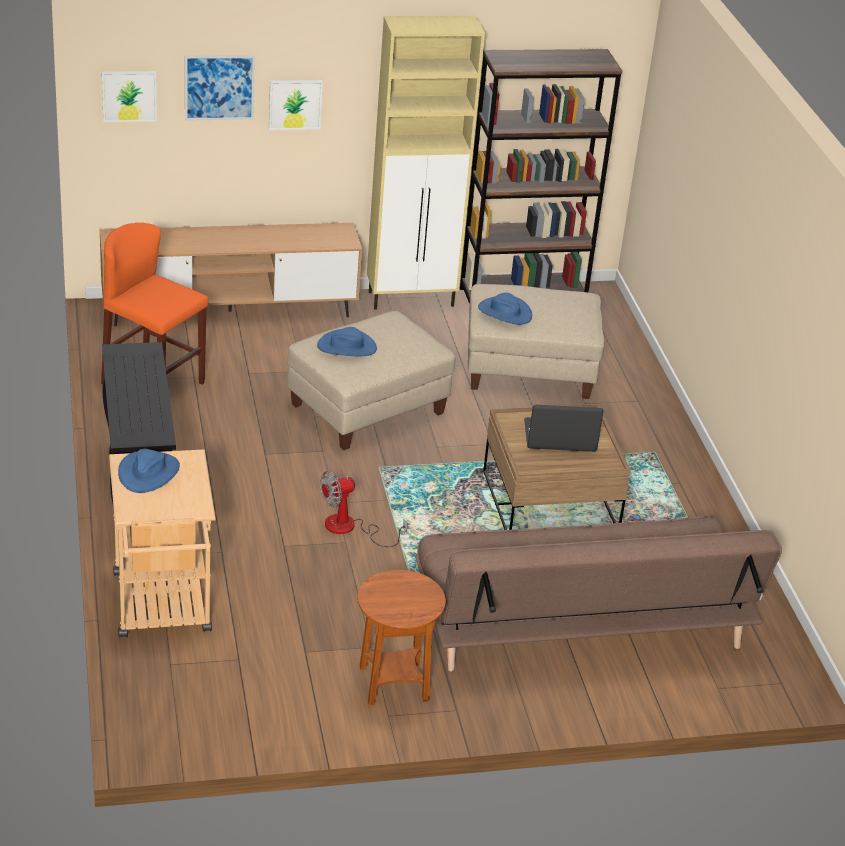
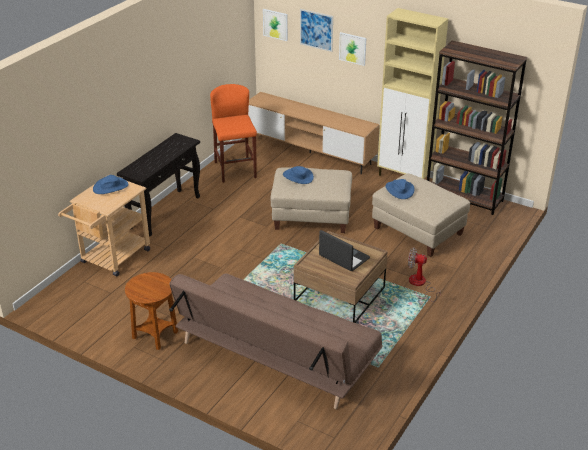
camera: 45 degrees right, 0 degrees up
fan [320,471,408,547] -> fan moved to [408,248,441,302]

